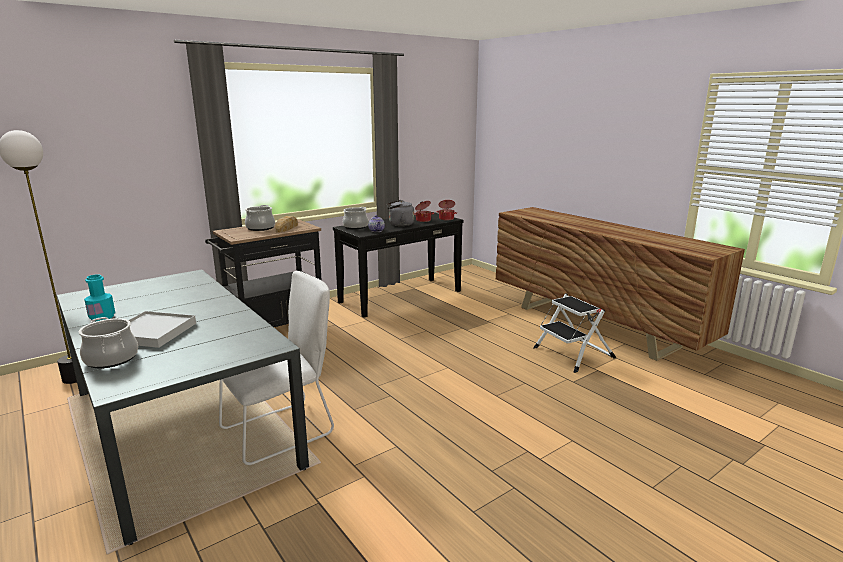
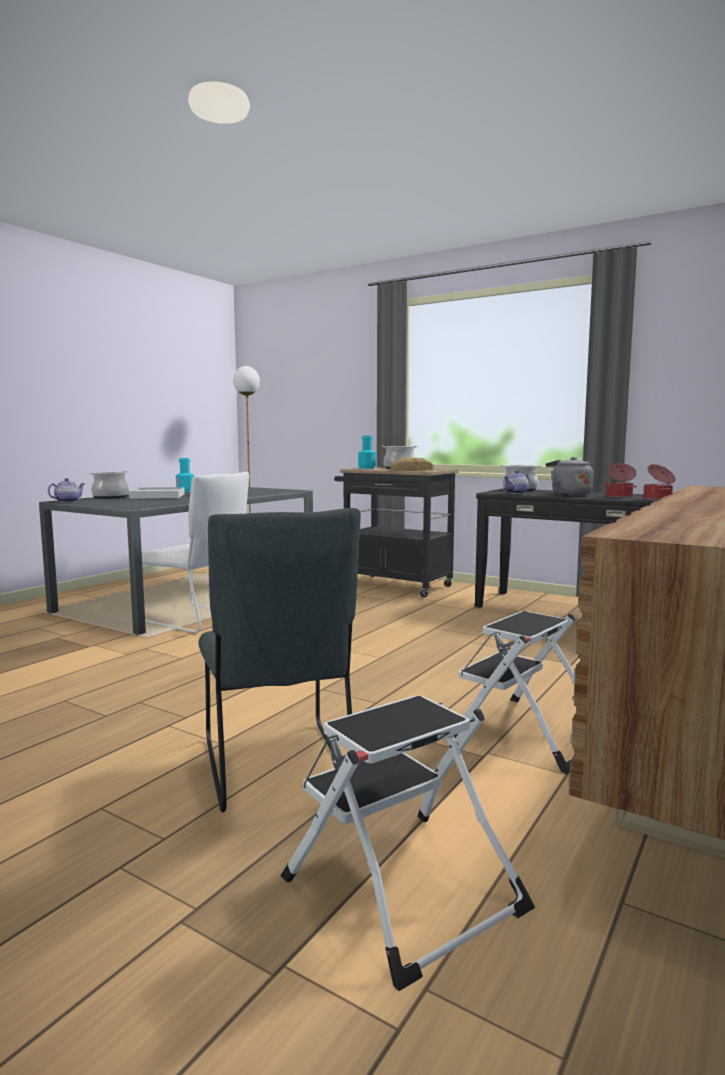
camera: 70 degrees right, 10 degrees down
none -> teapot [48,478,85,502]
none -> grey chair [198,508,361,812]
none -> step ladder [281,695,535,991]
none -> turquoise bottle [358,436,376,469]

